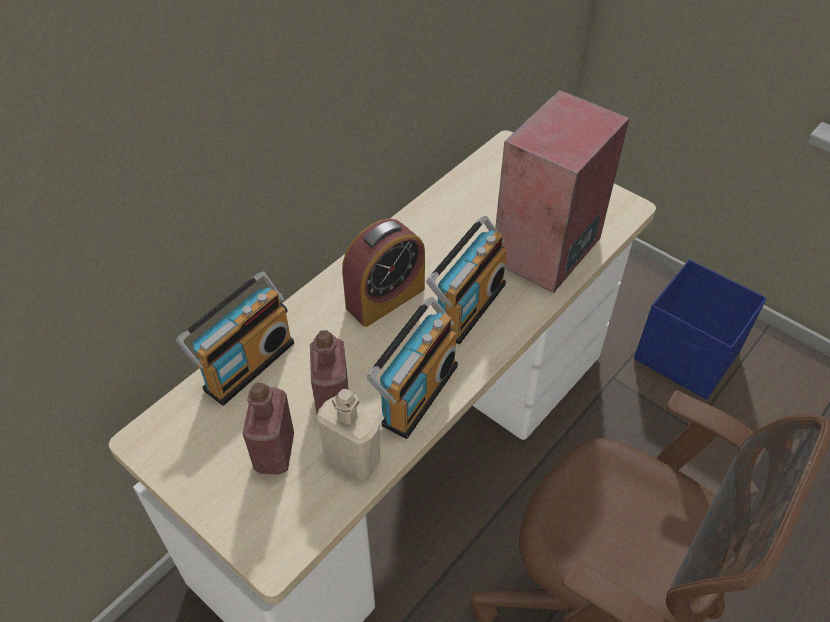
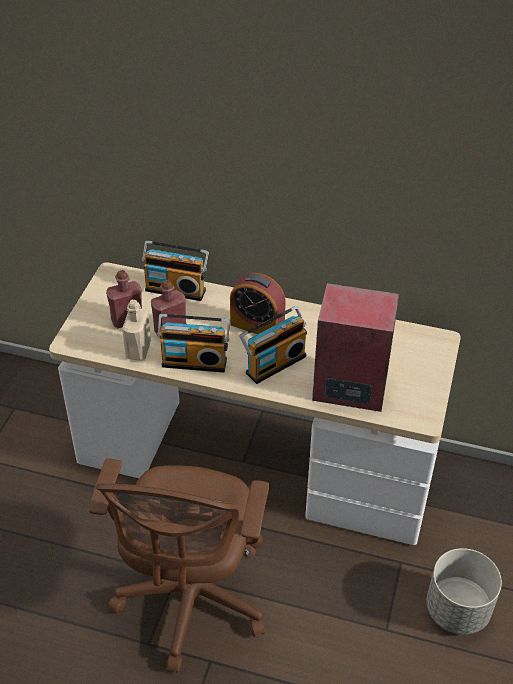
camera: 65 degrees right, 5 degrees down
radio [426,216,507,344] -> radio turned 45 degrees counterclockwise [239,306,307,384]
blue storage box [634,259,767,399] -> grey planter [427,548,502,635]

